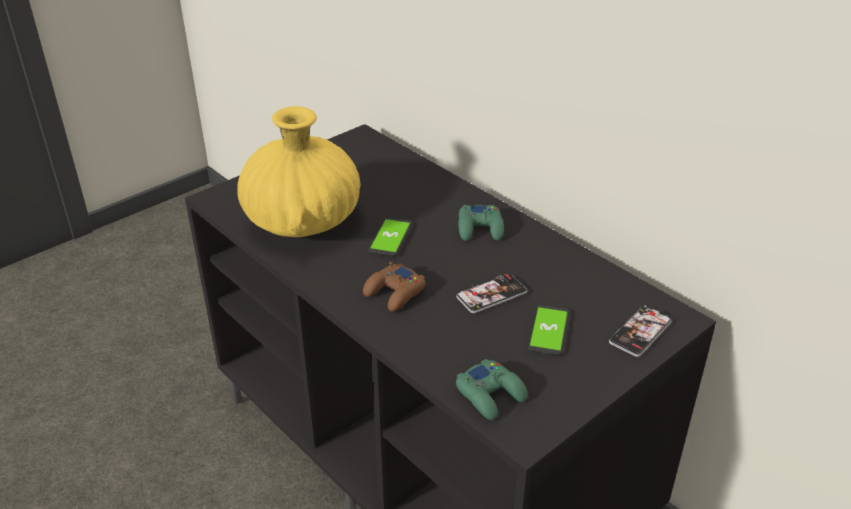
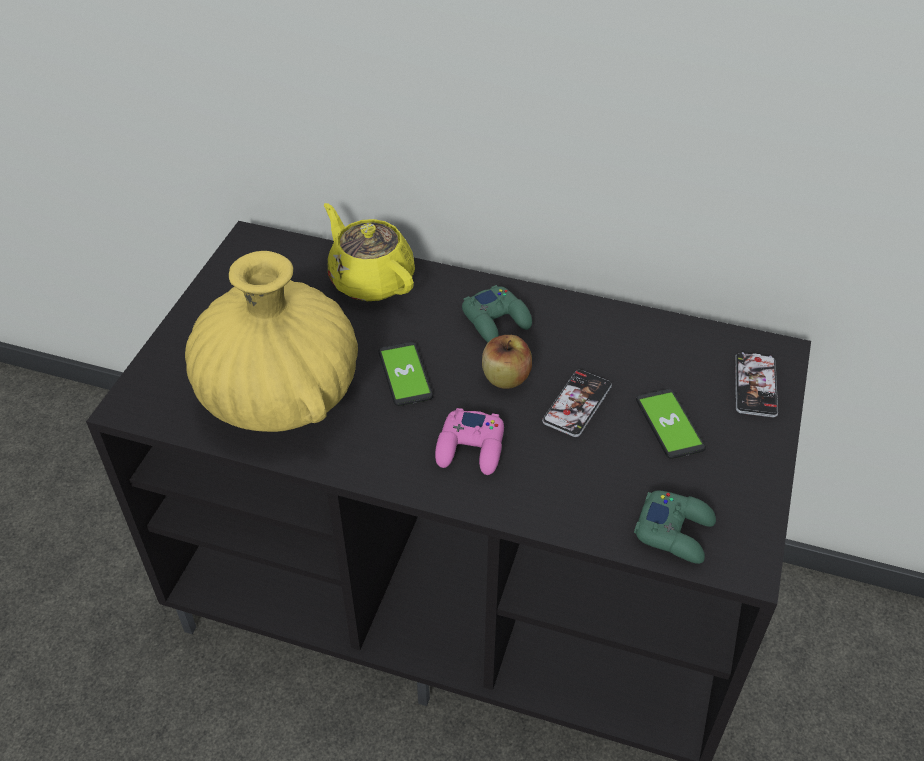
camera: 30 degrees left, 10 degrees up
brown game controller [363,261,425,312] -> pink game controller [435,408,504,475]
none -> yellow teapot [324,203,415,301]
none -> apple [482,335,532,389]

